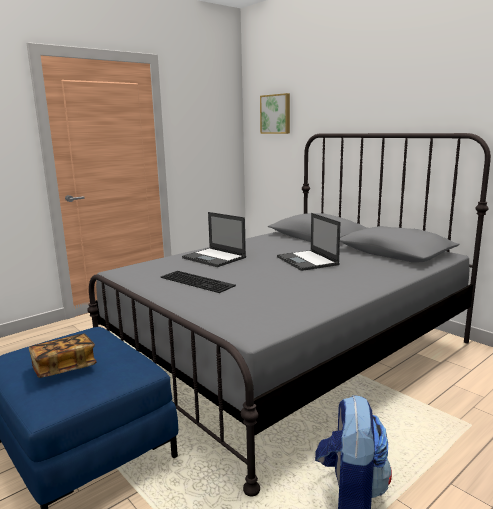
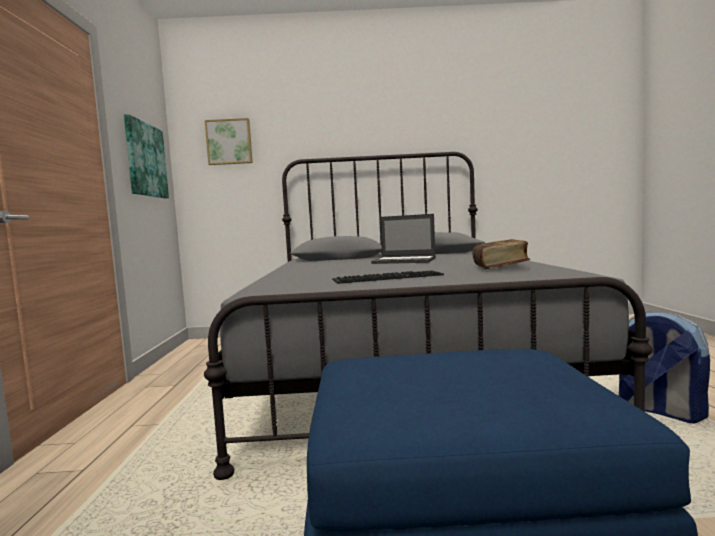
camera: 50 degrees left, 10 degrees down
book [29,333,97,378] -> book moved to [473,239,530,269]
laptop [182,212,246,267] -> none
none -> picture [124,114,169,198]

